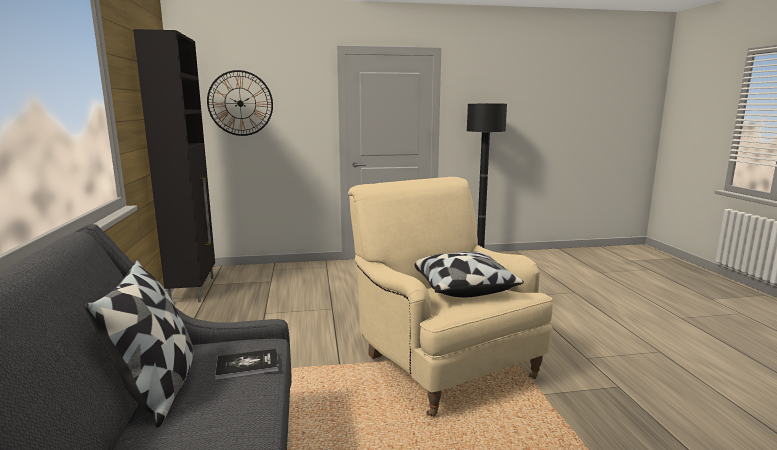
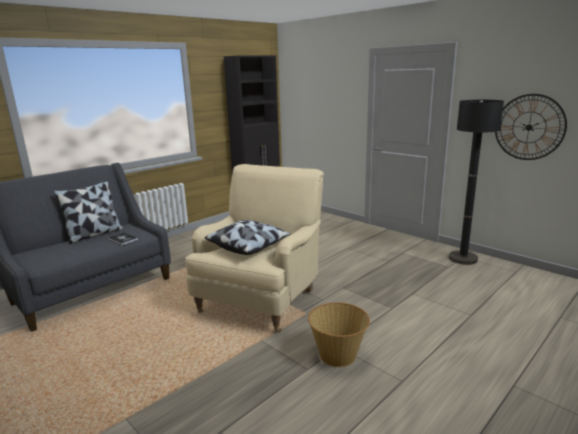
camera: 55 degrees right, 5 degrees up
wall clock [207,70,273,136] -> wall clock moved to [495,94,567,160]
none -> basket [308,302,370,367]

